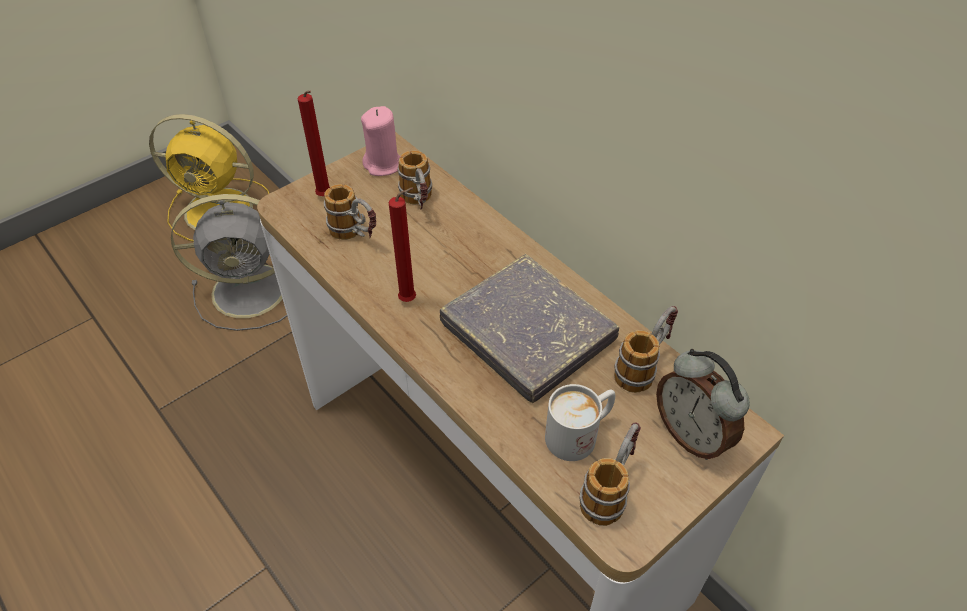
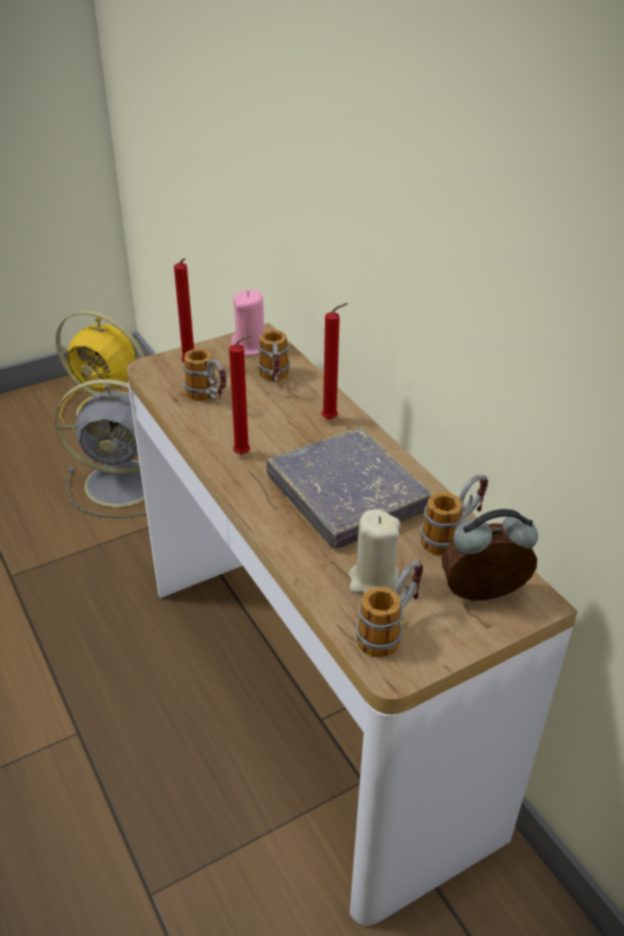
camera: 10 degrees right, 10 degrees down
white mug [545,384,615,461] -> beige candle [349,510,400,593]
alarm clock [656,349,750,460] -> alarm clock turned 105 degrees clockwise [442,509,538,600]
none -> red candle [322,303,348,420]

